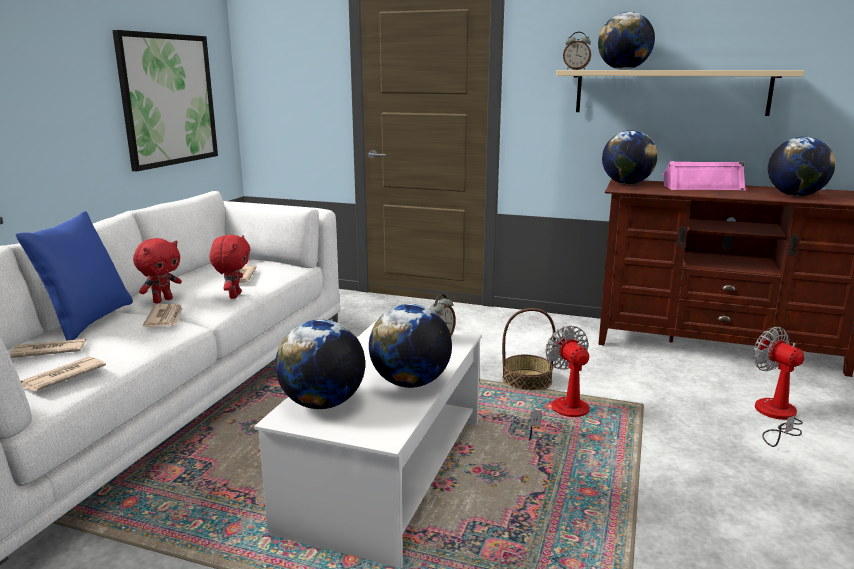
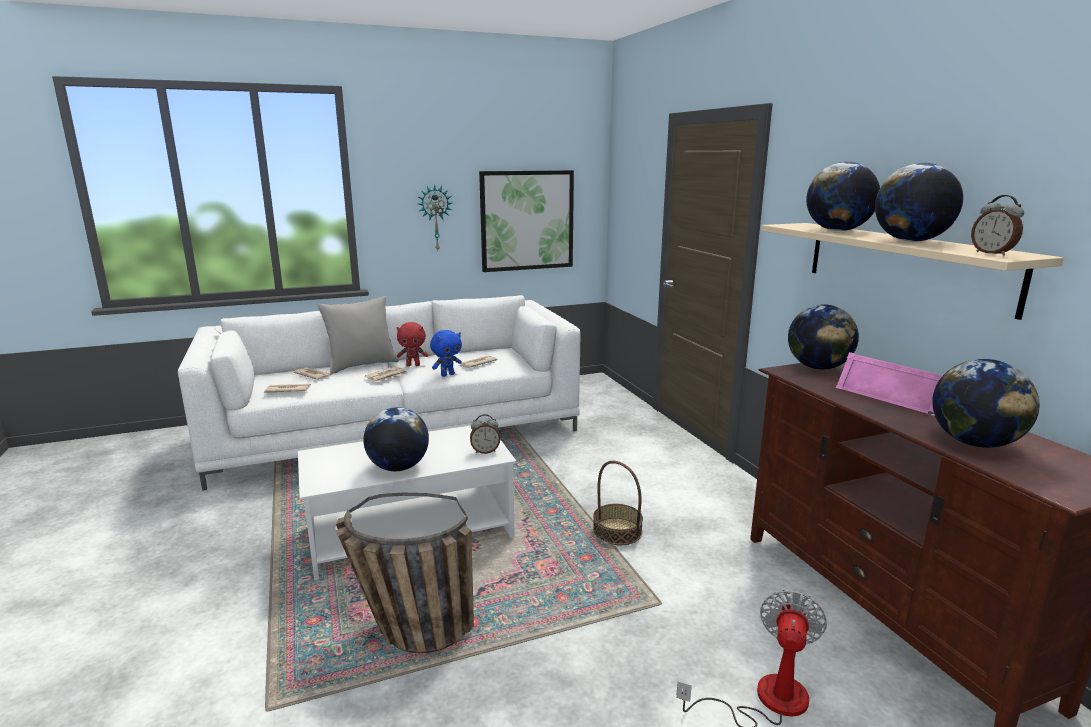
camera: 50 degrees right, 0 degrees up
blue pillow [16,211,133,341] -> grey pillow [317,296,399,374]
red plush toy [210,235,251,299] -> blue plush toy [430,330,462,377]
globe [275,320,365,409] -> globe moved to [875,163,963,242]
fan [529,325,590,441] -> none
alarm clock [563,32,591,70] -> alarm clock moved to [971,195,1024,256]
none -> basket [336,493,474,653]
none -> wall clock [418,184,452,250]

